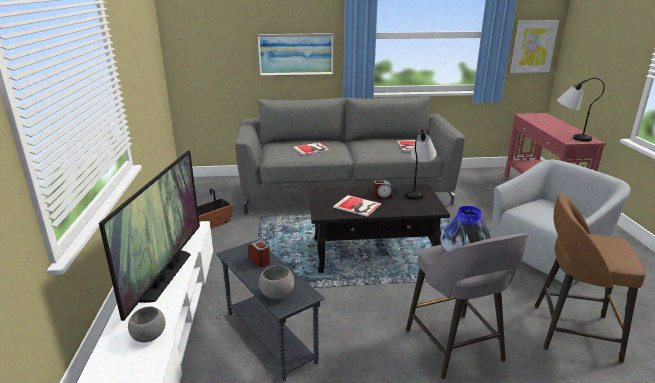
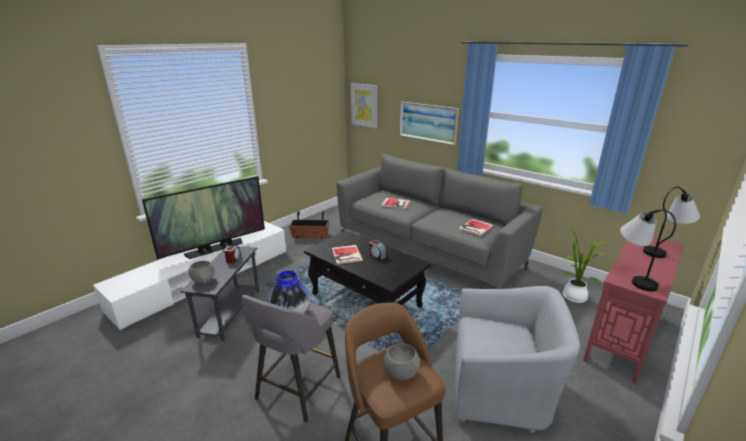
camera: 45 degrees right, 0 degrees up
grey bowl [128,306,165,342] -> grey bowl moved to [384,343,420,380]
table lamp [404,129,437,200] -> table lamp moved to [643,187,700,258]
picture [510,21,559,73] -> picture moved to [351,83,377,128]
none -> potted plant [561,226,607,303]

